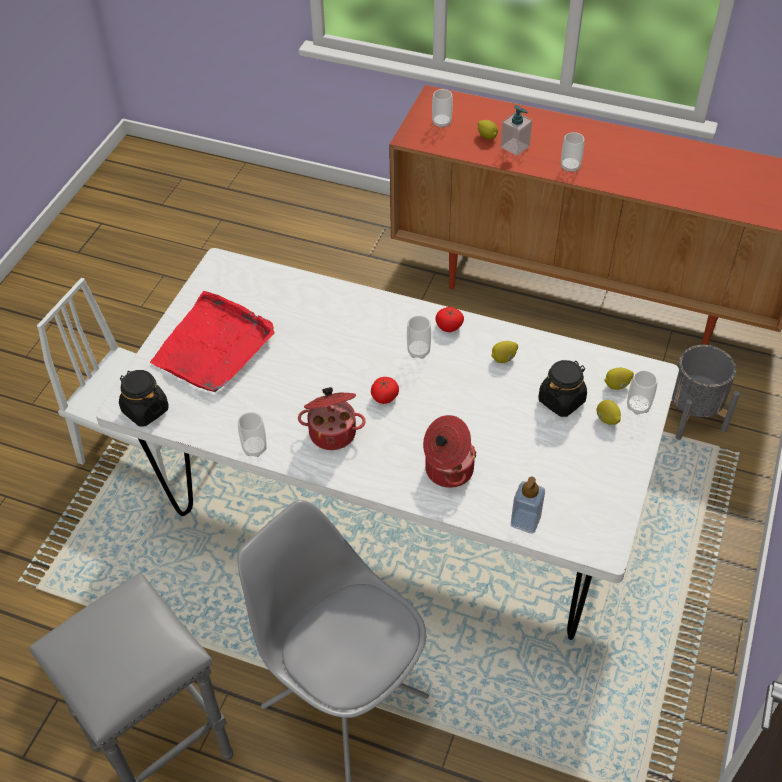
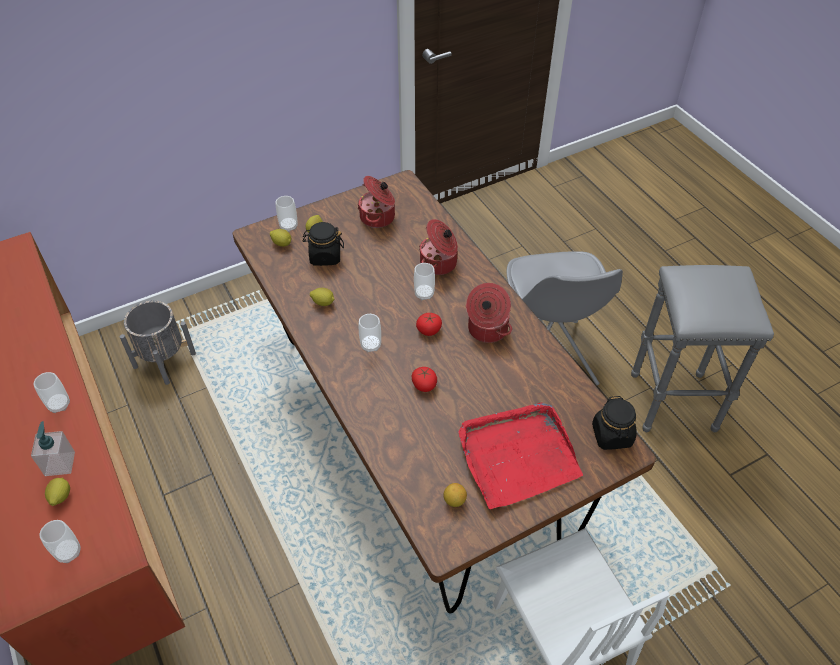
camera: 140 degrees left, 0 degrees up
white dining table [95,248,679,640] -> brown dining table [233,170,656,614]
cup [238,412,267,457] -> cup moved to [414,263,435,300]
tomato [435,307,464,332] -> tomato moved to [412,367,437,392]
soap dispenser [511,477,545,534] -> none
none -> cooking pot [357,176,395,228]
none -> lemon [443,483,467,507]

